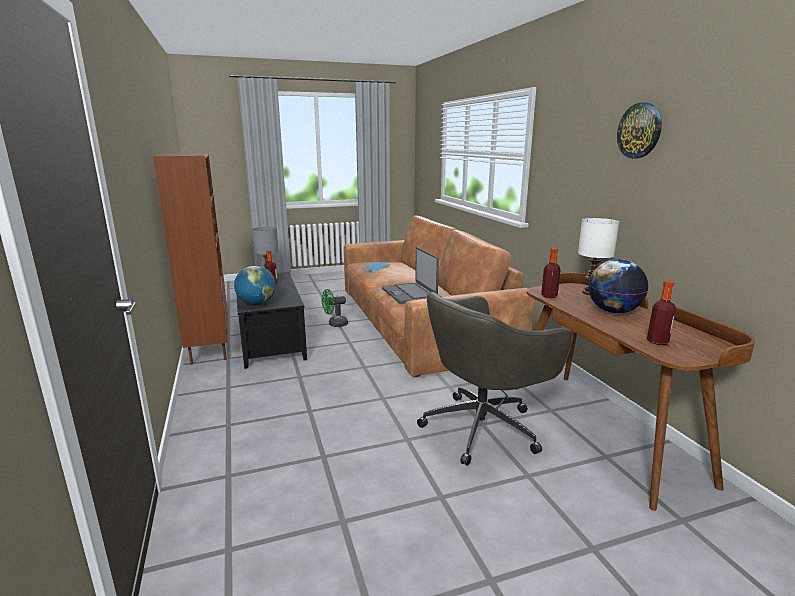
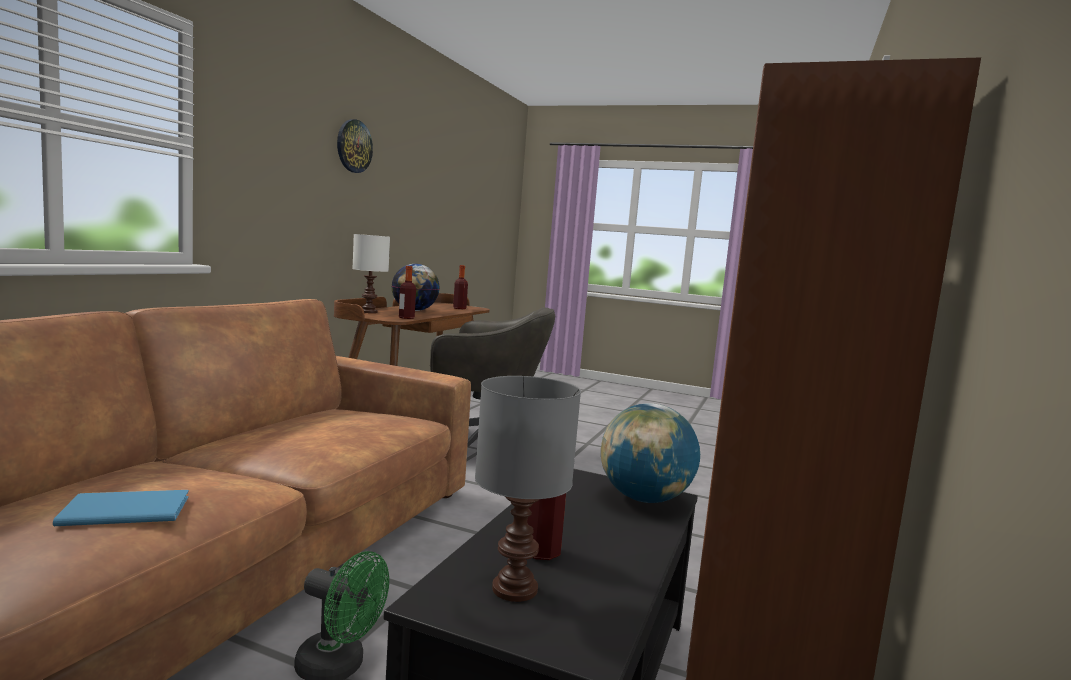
camera: 140 degrees left, 10 degrees down
laptop [382,247,439,304] -> none

